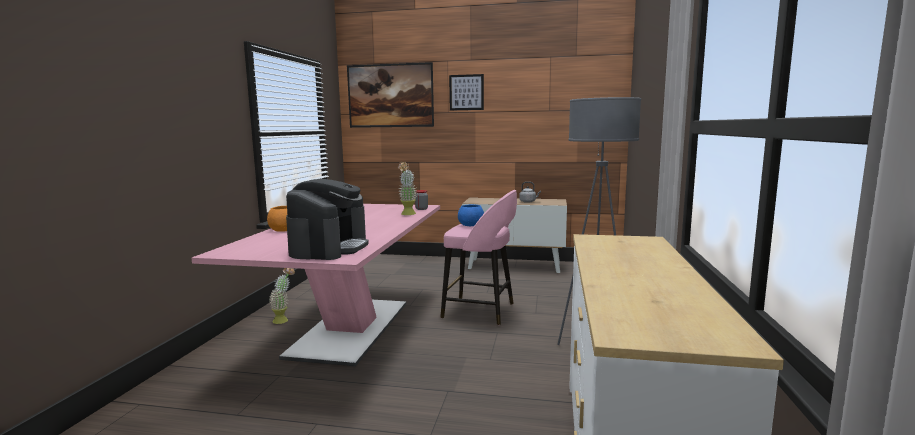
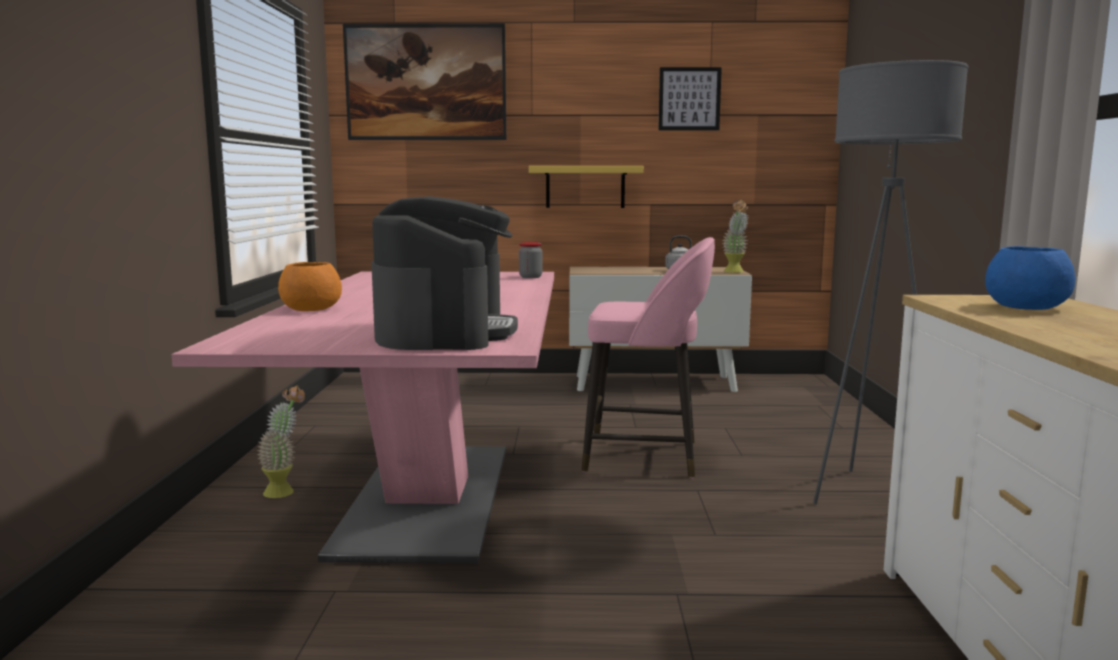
camera: 10 degrees left, 0 degrees up
potted plant [398,162,417,215] -> potted plant moved to [722,200,748,273]
picture [449,74,484,110] -> picture moved to [658,67,722,130]
blue bowl [458,204,484,226] -> blue bowl moved to [985,246,1076,310]
none -> yellow shelf [529,166,644,208]

